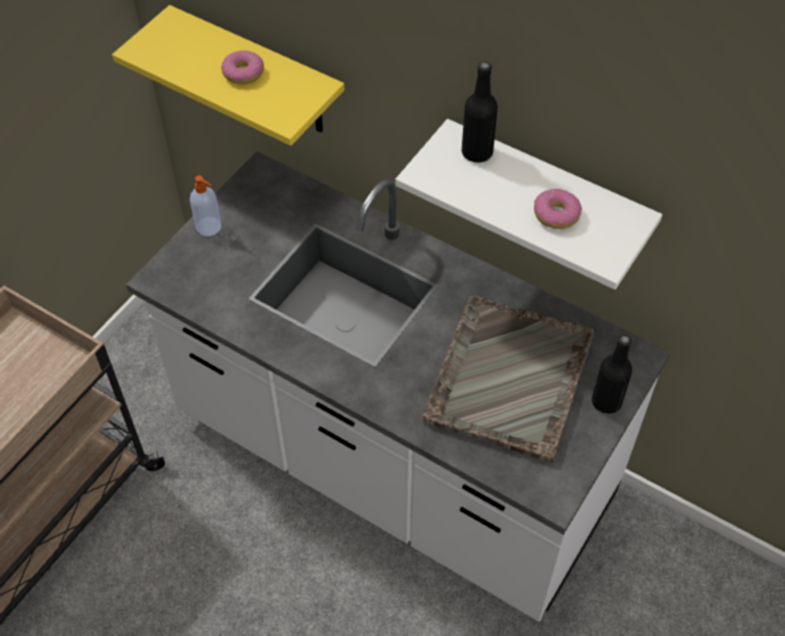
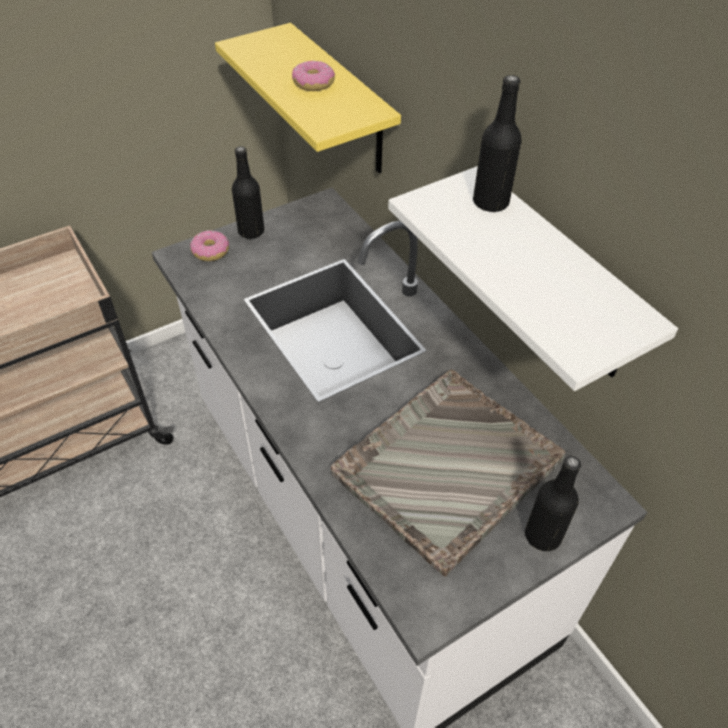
camera: 25 degrees right, 5 degrees down
soap dispenser [190,175,222,236] -> black bottle [232,146,264,239]
donut [534,189,582,229] -> donut moved to [190,230,229,261]

